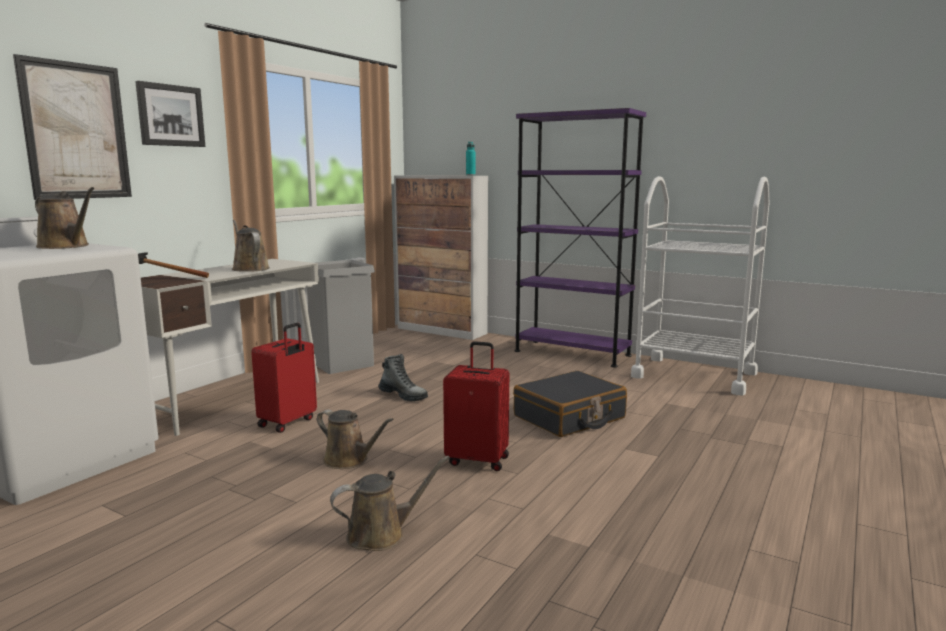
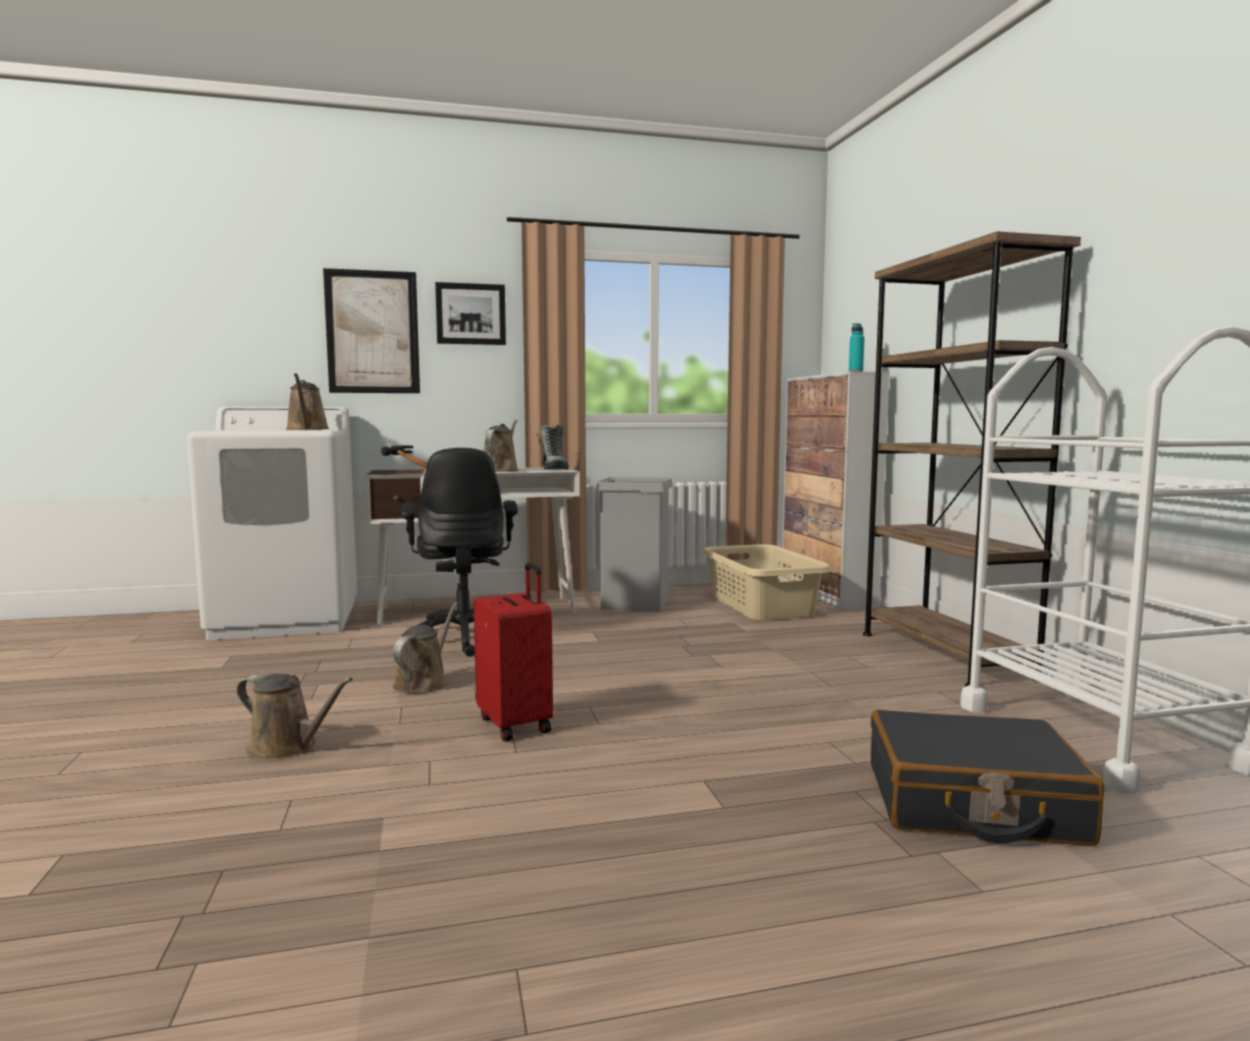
camera: 45 degrees right, 5 degrees down
red suitcase [251,323,317,433] -> black office chair [401,448,518,657]
brown watering can [317,410,394,469] -> brown watering can turned 150 degrees counterclockwise [393,602,458,694]
boot [379,354,428,402] -> boot moved to [540,425,569,470]
black suitcase [513,371,627,437] -> black suitcase moved to [871,709,1104,846]
purple bookcase [514,108,646,368] -> brown bookcase [863,231,1081,687]
none -> beige laundry basket [702,544,831,621]

